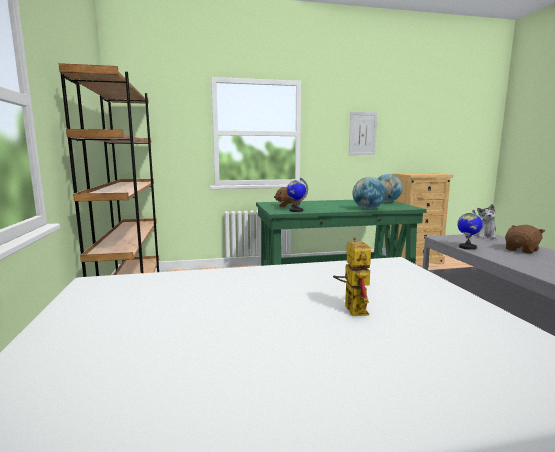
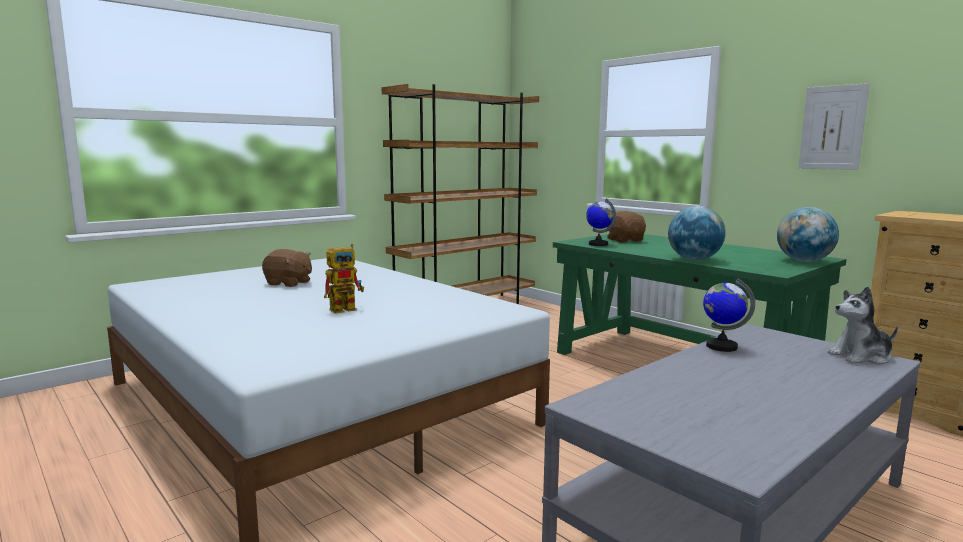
camera: 60 degrees right, 0 degrees up
brown plush toy [505,225,545,254] -> brown plush toy moved to [262,249,312,287]

